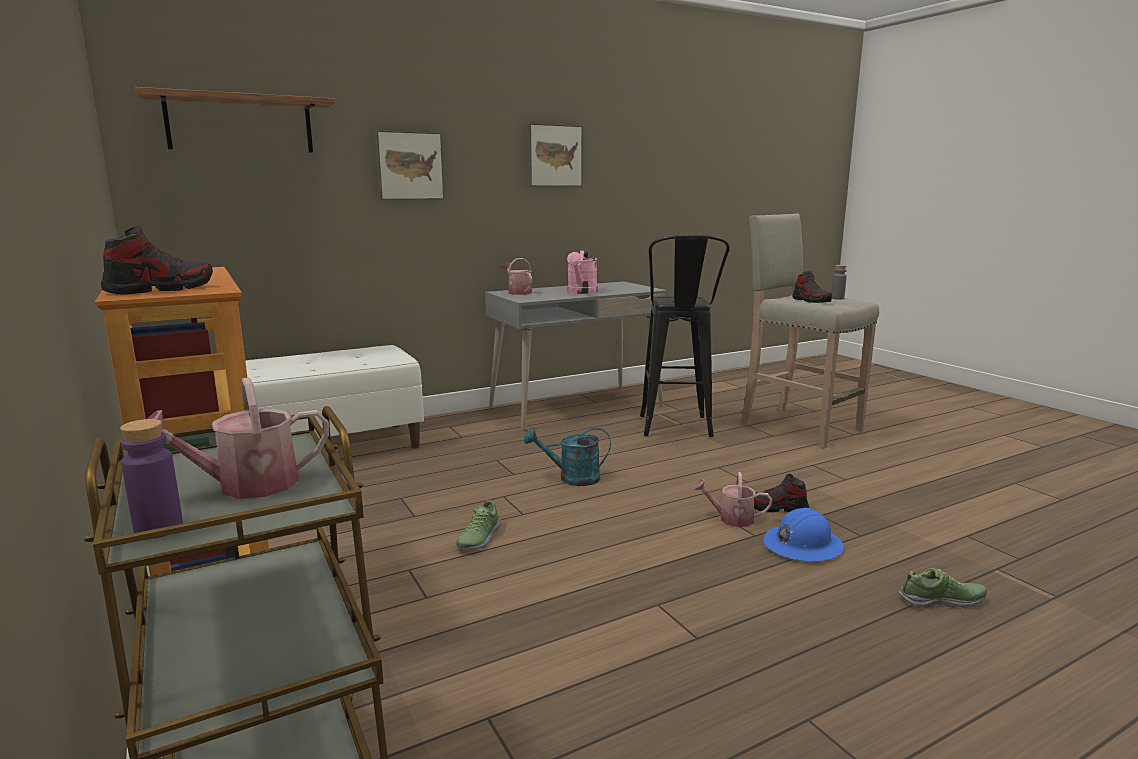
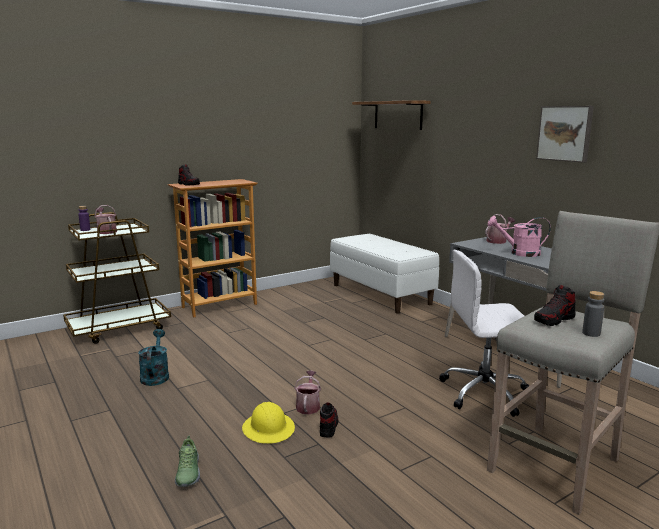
camera: 85 degrees right, 0 degrees up
picture [375,130,445,200] -> none
shoe [456,498,501,550] -> none
turquoise watering can [524,428,611,486] -> turquoise watering can moved to [138,329,169,386]
black stool [640,235,730,437] -> white office chair [439,250,529,417]
blue hard hat [764,508,844,562] -> yellow hard hat [242,402,295,444]

